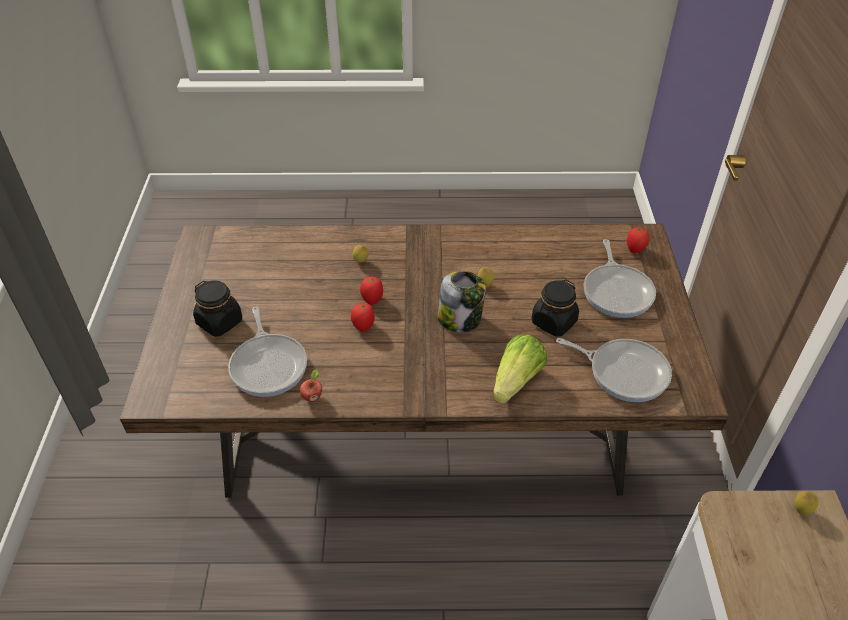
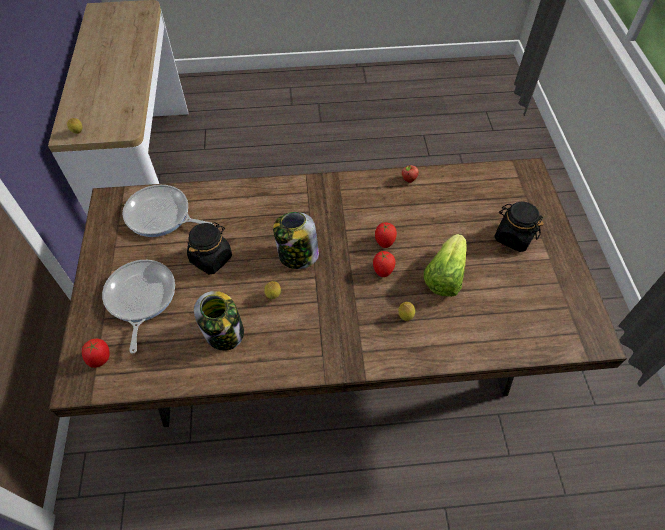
camera: 175 degrees right, 10 degrees up
frying pan [228,307,307,397] -> none
lettuce [493,335,547,404] -> lettuce moved to [424,234,467,297]
none -> jar [194,291,244,351]

